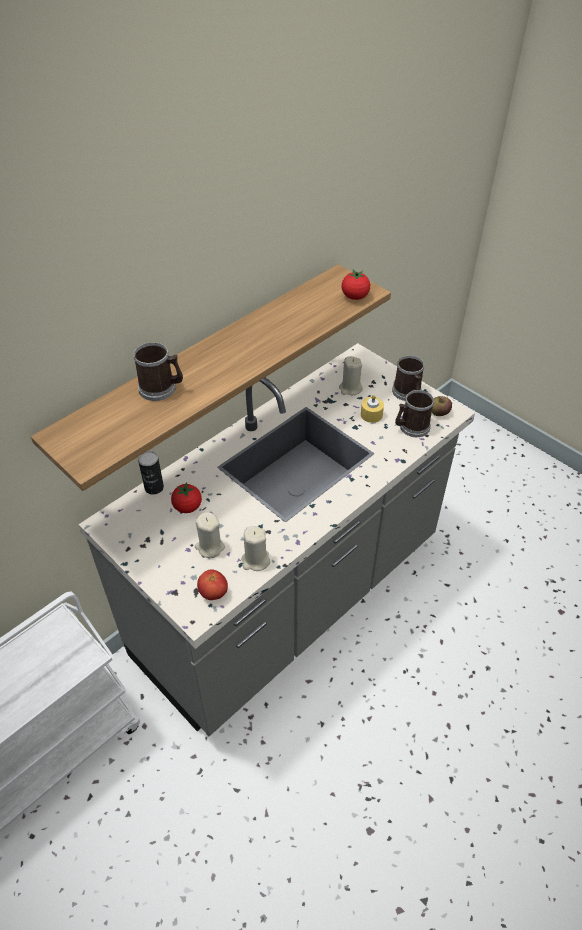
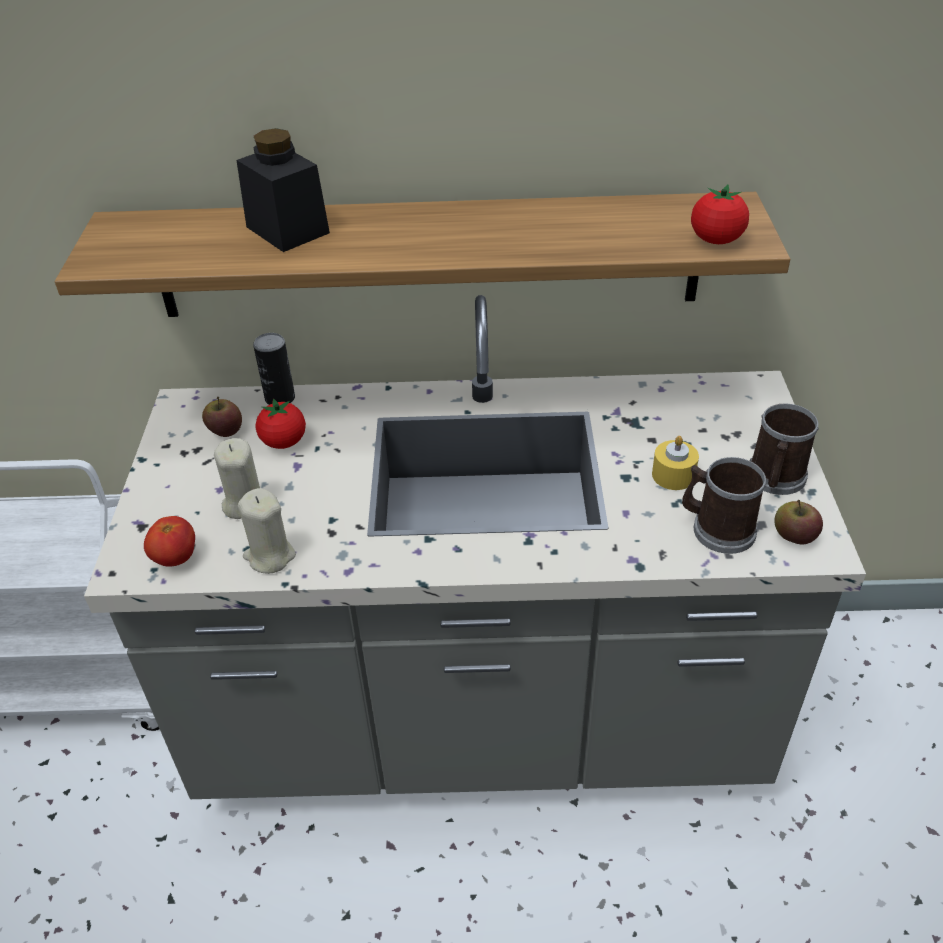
camera: 45 degrees right, 5 degrees down
mug [133,342,183,401] -> black jar [236,128,330,252]
beige candle [339,356,363,395] -> none
none -> apple [202,397,242,437]

